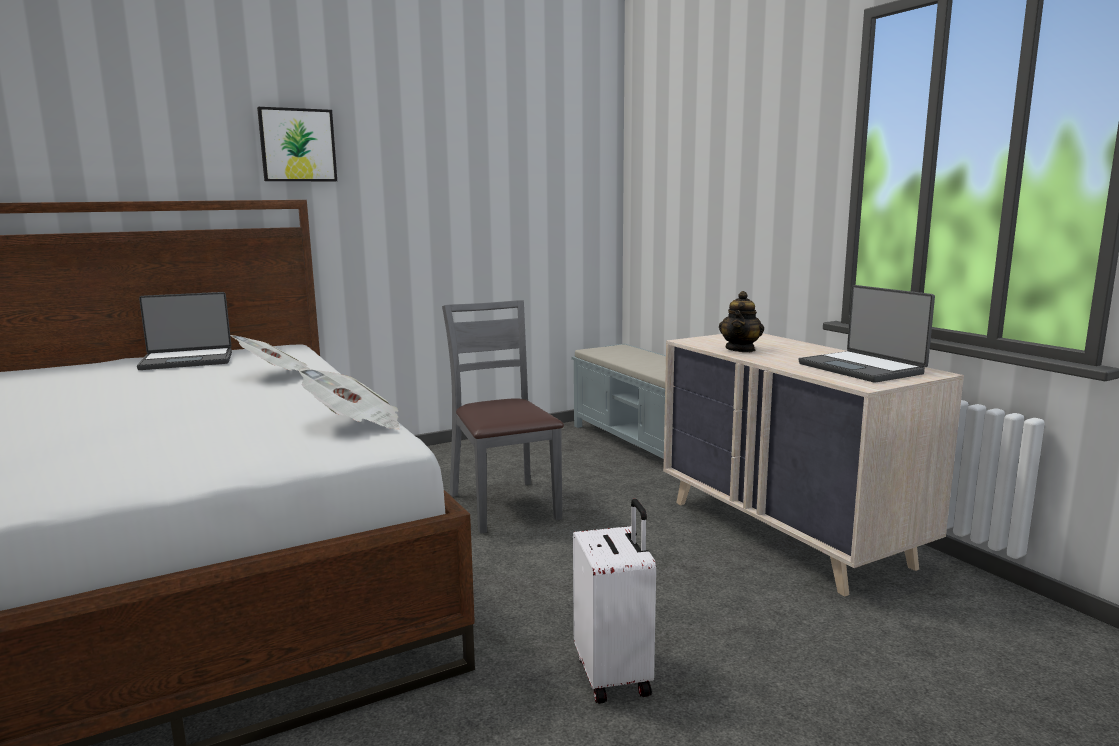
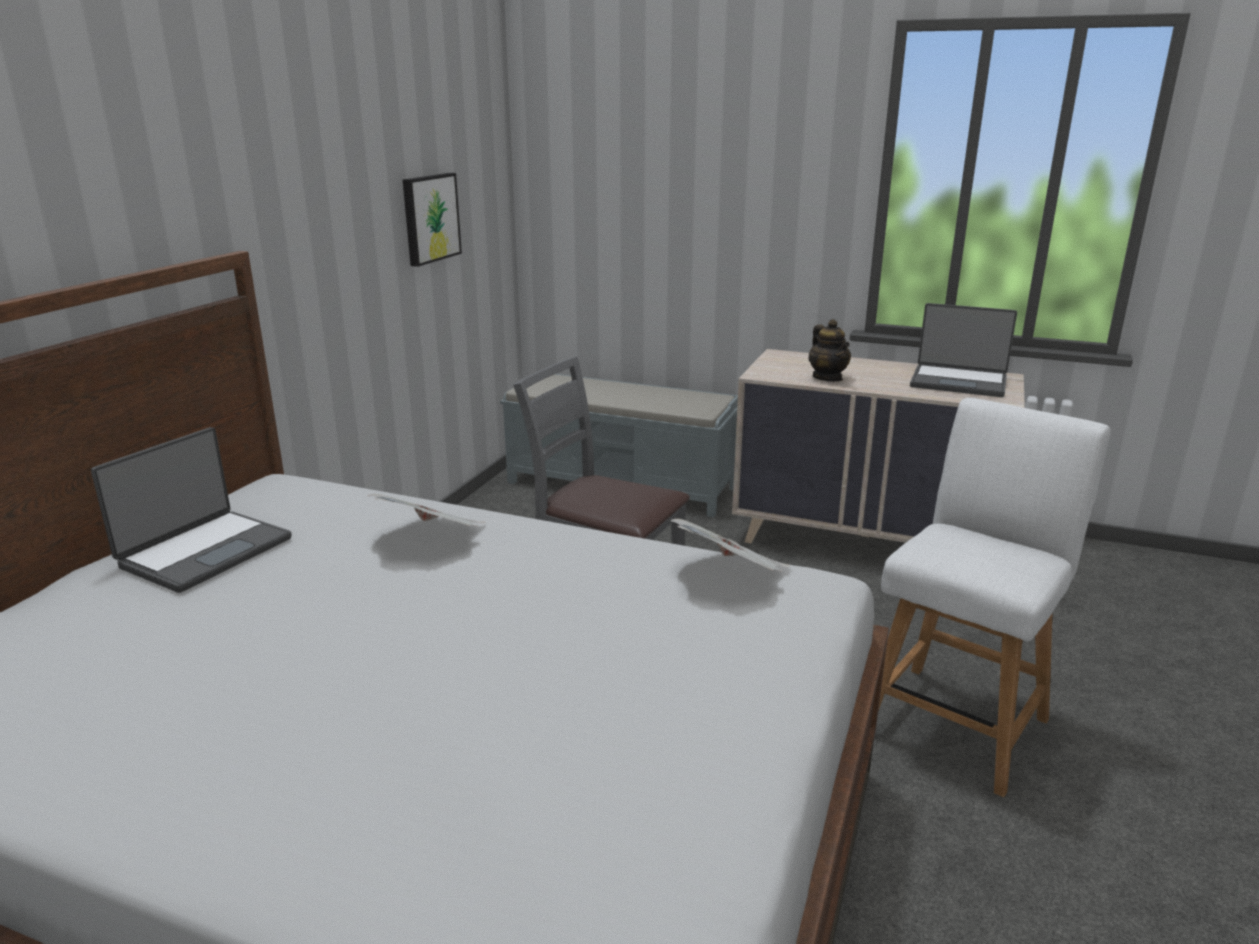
camera: 40 degrees left, 10 degrees up
picture [257,107,337,181] -> picture moved to [403,173,462,267]
white suitcase [573,499,656,704] -> white chair [878,398,1110,797]

